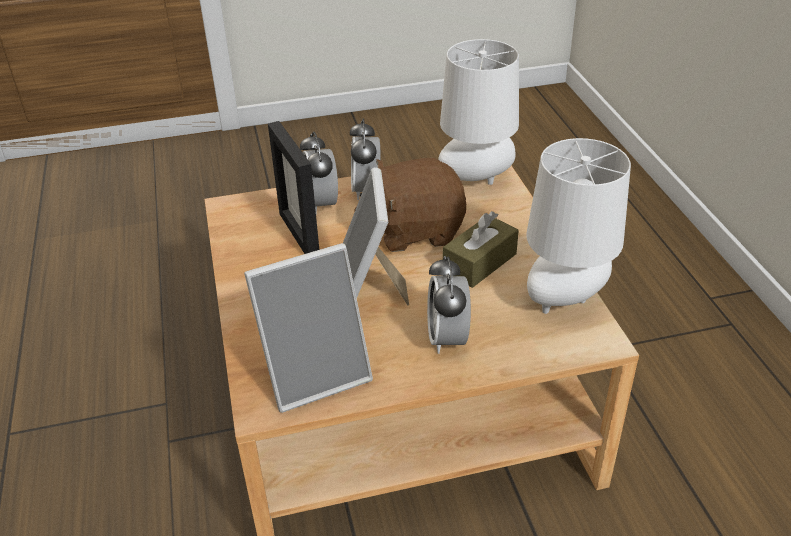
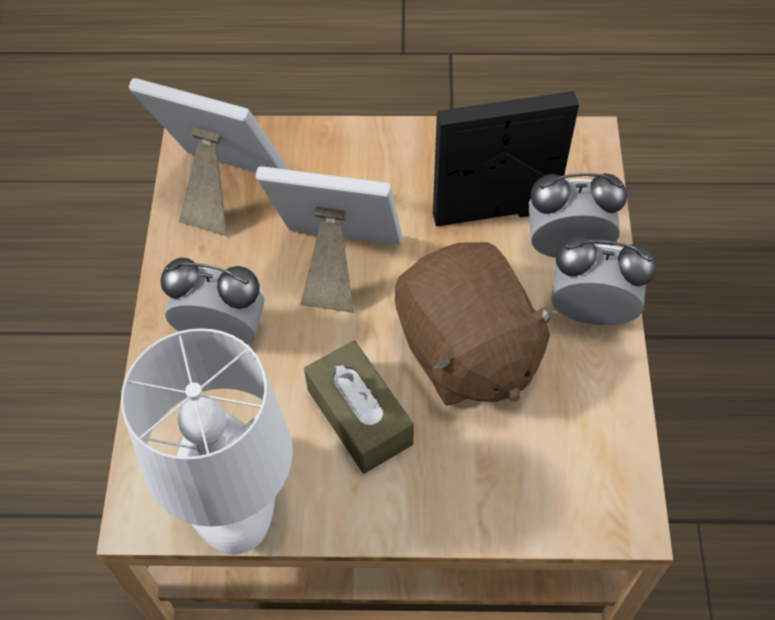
camera: 105 degrees right, 20 degrees up
picture frame [244,243,373,413] -> picture frame turned 120 degrees clockwise [129,78,290,236]
brown plush toy [354,158,466,252] -> brown plush toy turned 150 degrees clockwise [395,242,559,406]
white table lamp [438,39,519,185] -> none

